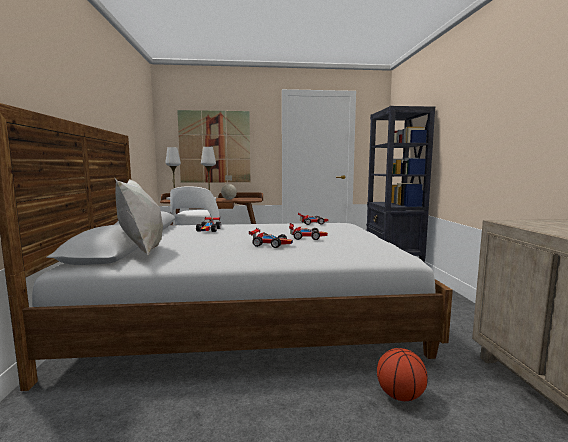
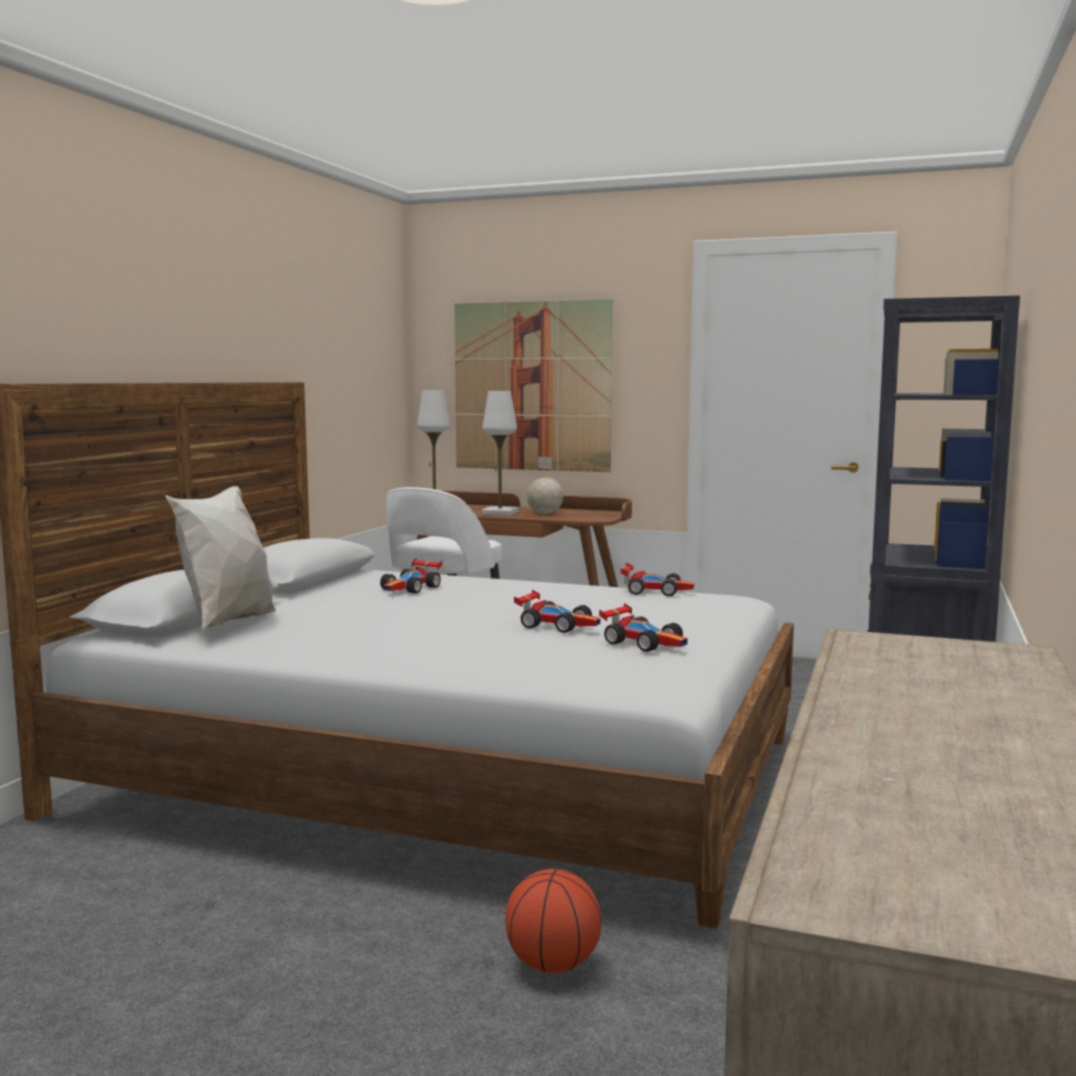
camera: 25 degrees right, 0 degrees up
toy car [249,228,293,248] -> toy car moved to [599,603,688,652]

